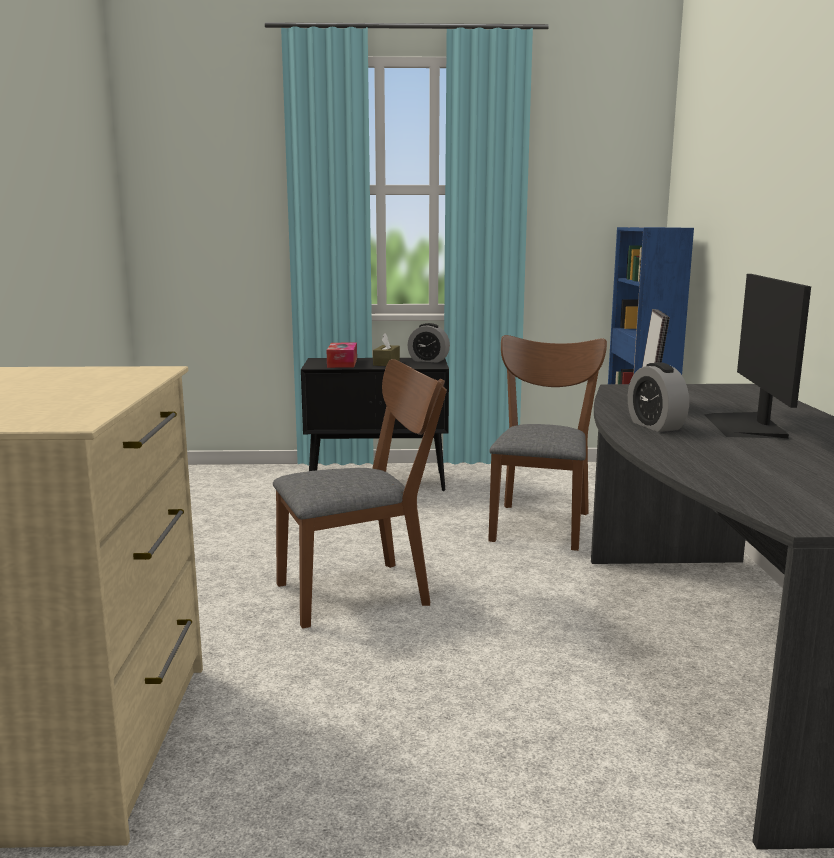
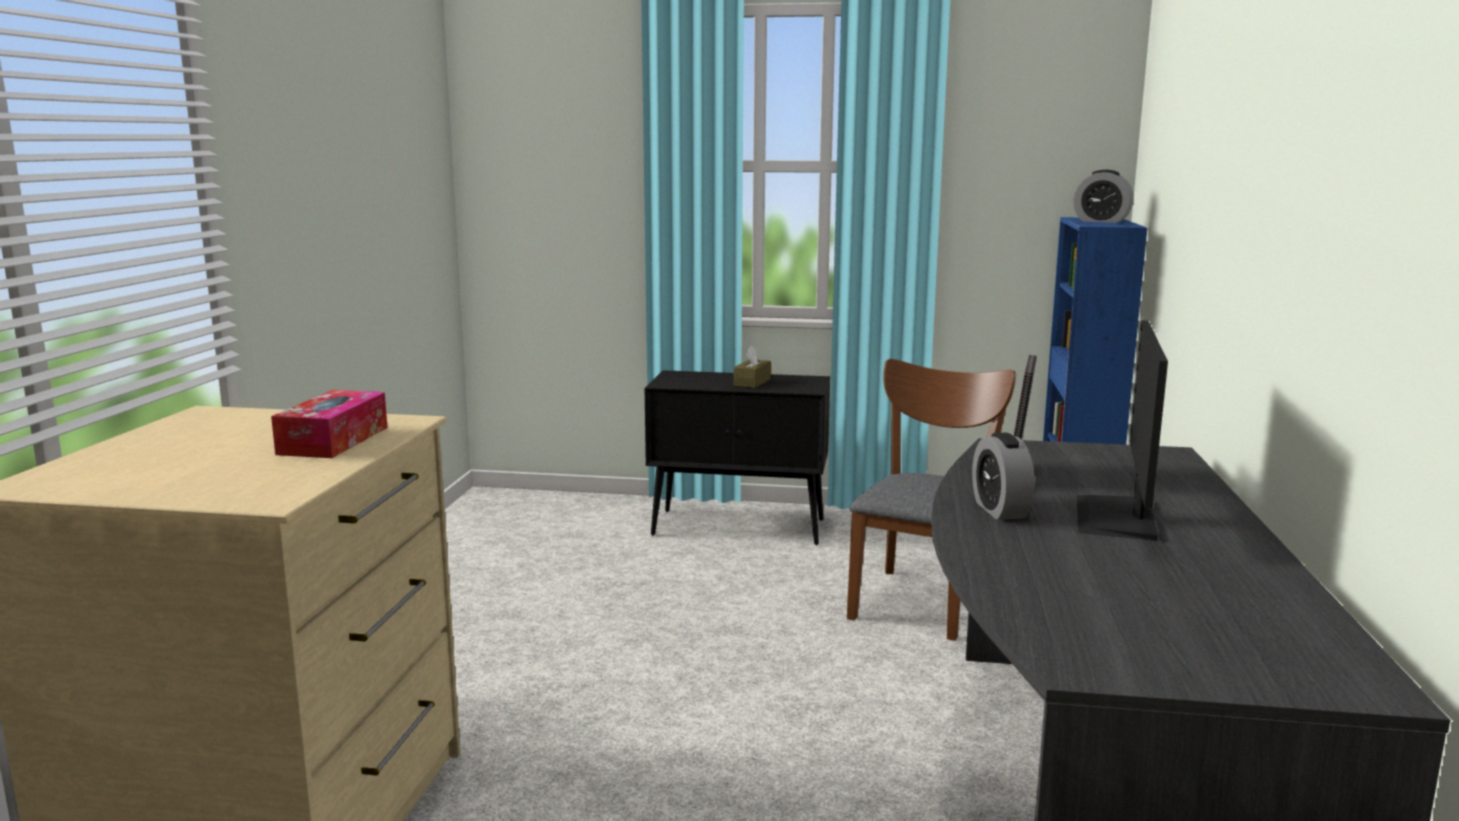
camera: 10 degrees right, 0 degrees up
brown chair [273,359,447,629] -> none
tissue box [327,343,357,368] -> tissue box moved to [271,390,387,458]
alarm clock [407,323,450,363] -> alarm clock moved to [1073,170,1134,223]

